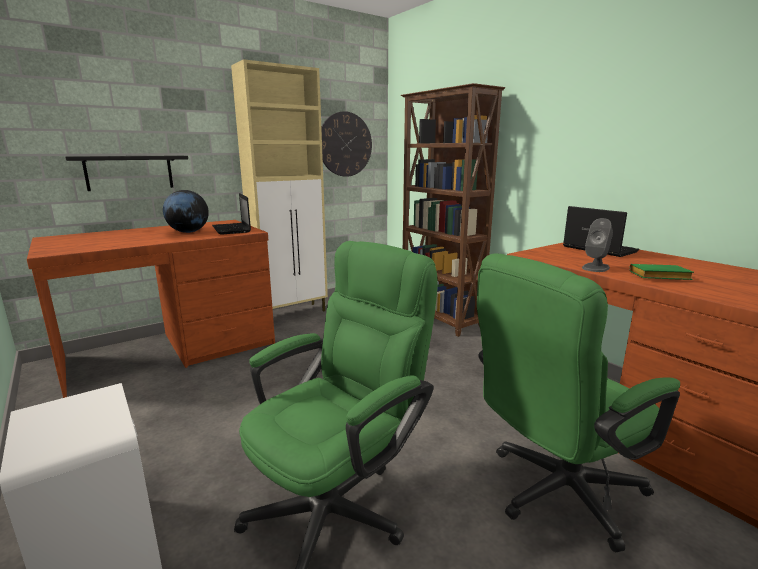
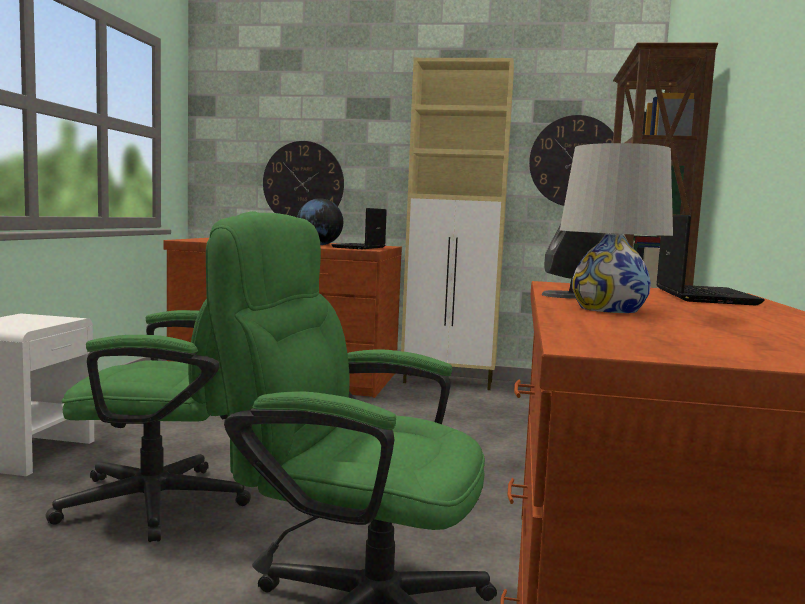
camera: 45 degrees right, 10 degrees down
black shelf [65,156,188,191] -> wall clock [263,141,344,217]
green book [629,264,694,280] -> white table lamp [560,143,673,313]

